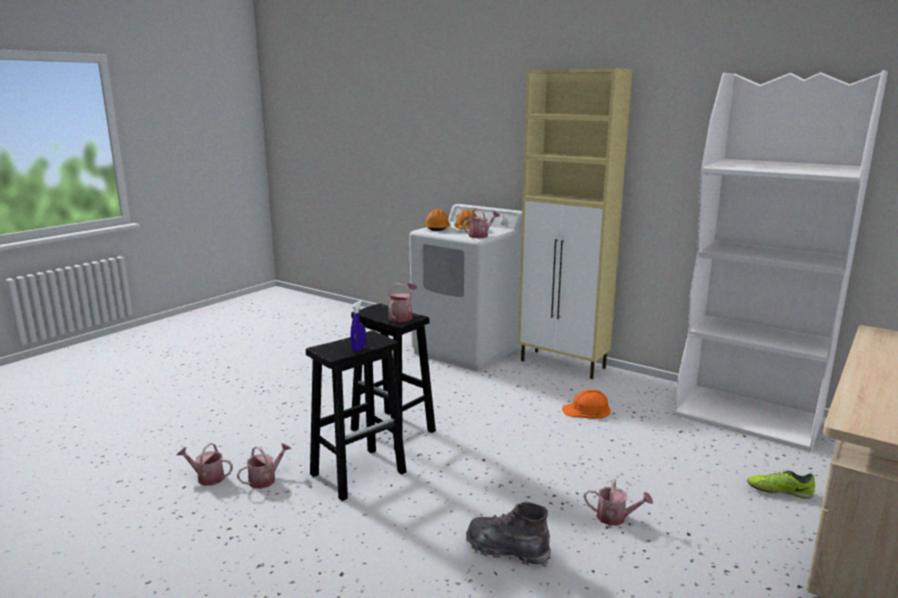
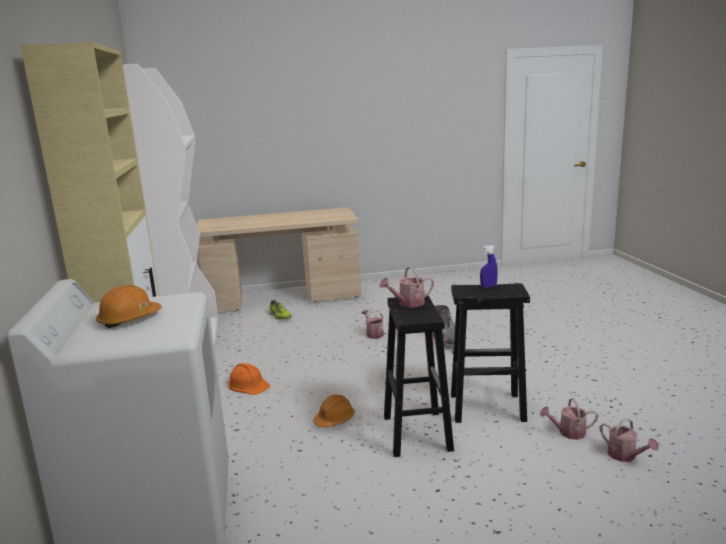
camera: 135 degrees left, 0 degrees up
orange hard hat [424,209,450,231] -> orange hard hat moved to [313,395,355,428]
watering can [463,208,500,238] -> none

